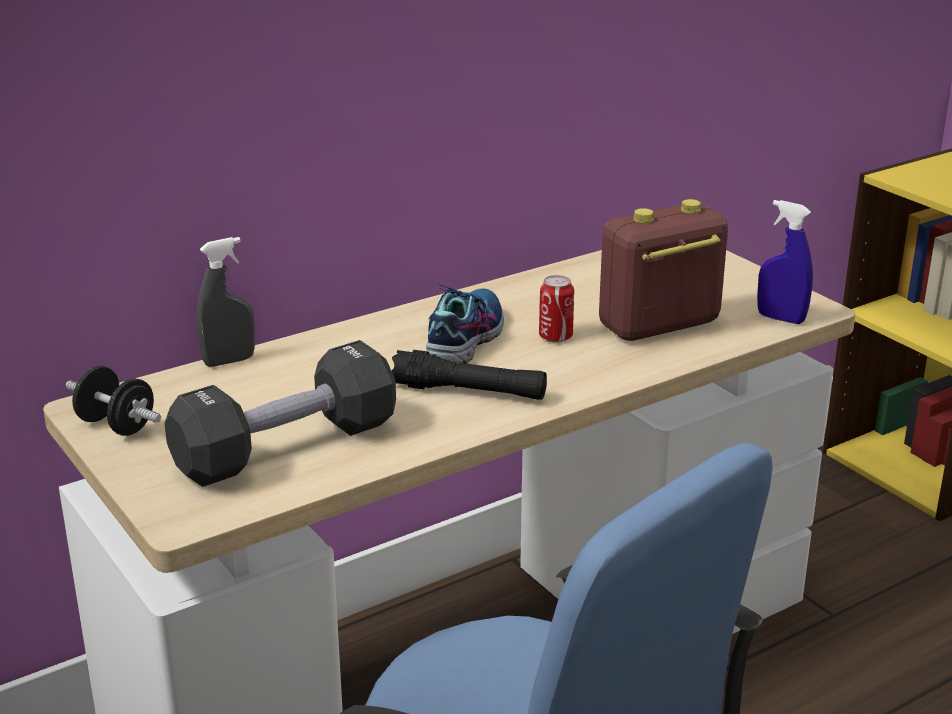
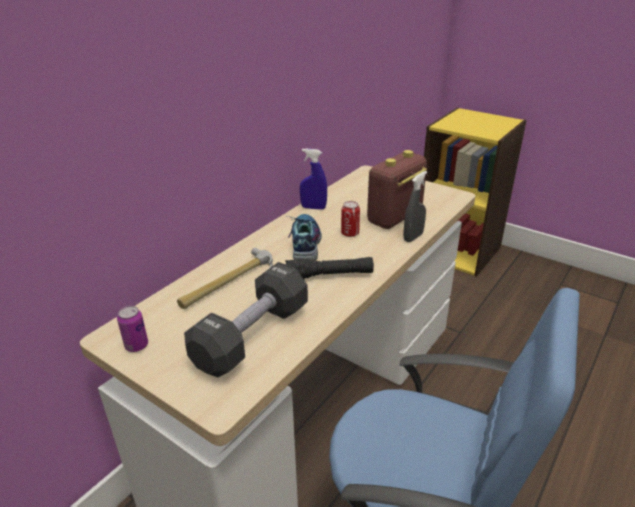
camera: 20 degrees left, 5 degrees up
black dumbbell [66,366,161,436] -> can [117,306,148,352]
grey spray bottle [196,237,255,367] -> grey spray bottle moved to [403,171,427,242]
blue spray bottle [757,200,813,324] -> blue spray bottle moved to [300,148,327,210]
none -> hammer [177,248,273,309]

